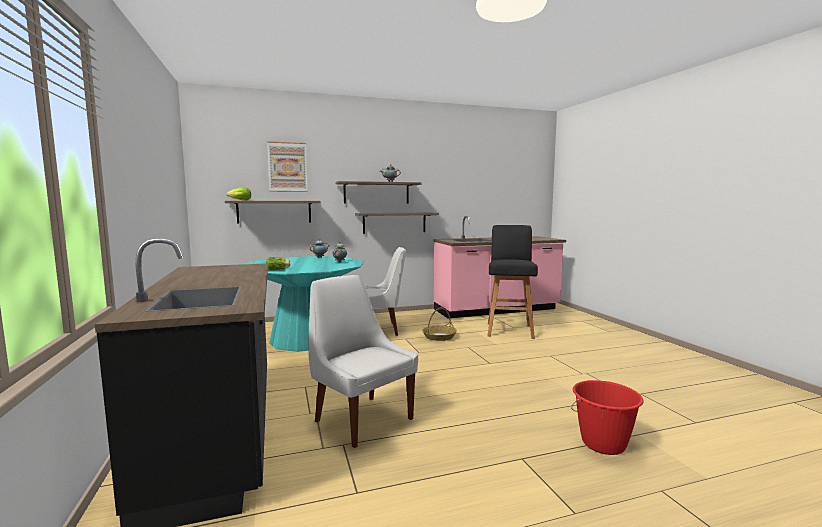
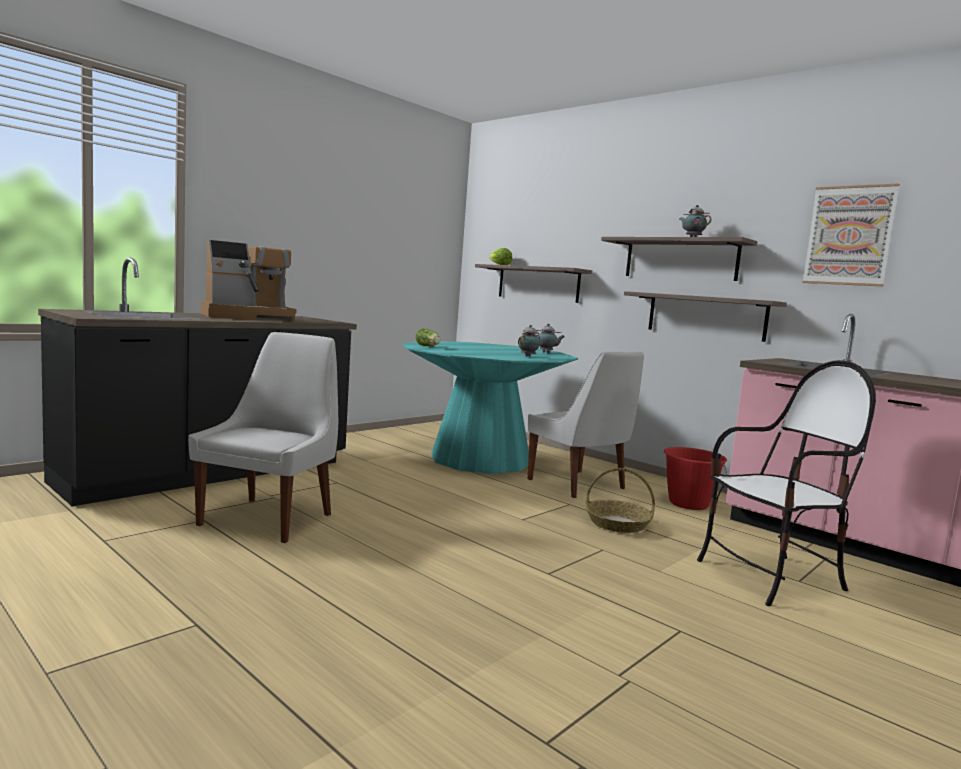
camera: 60 degrees right, 0 degrees up
picture [267,141,308,192] -> picture moved to [802,183,900,286]
black stool [488,225,538,339] -> chair [697,360,876,606]
red bucket [571,380,644,455] -> red bucket moved to [664,447,727,510]
none -> coffee machine [201,240,297,322]

